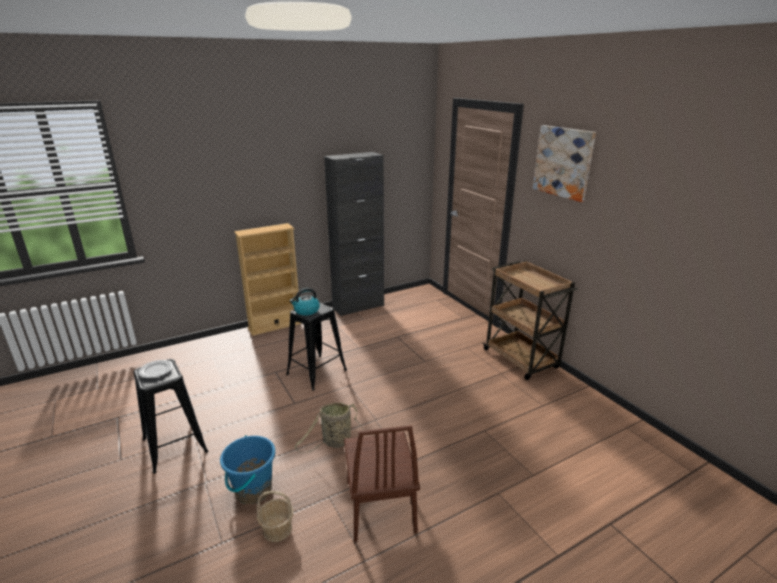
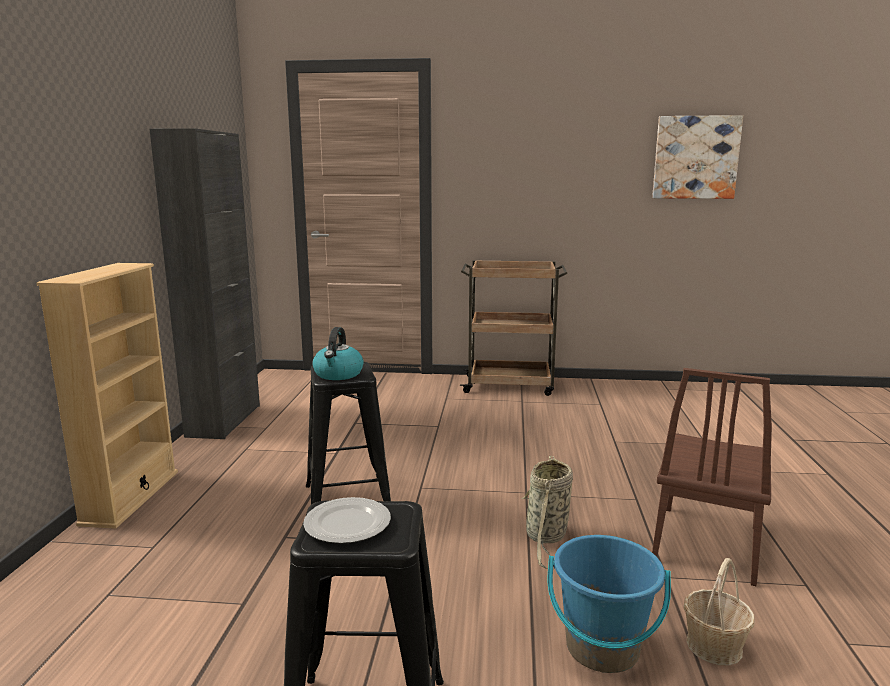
camera: 55 degrees left, 10 degrees down
brown chair [344,425,420,542] -> brown chair turned 90 degrees clockwise [652,368,772,586]
picture [533,125,596,202] -> picture moved to [652,115,743,199]

